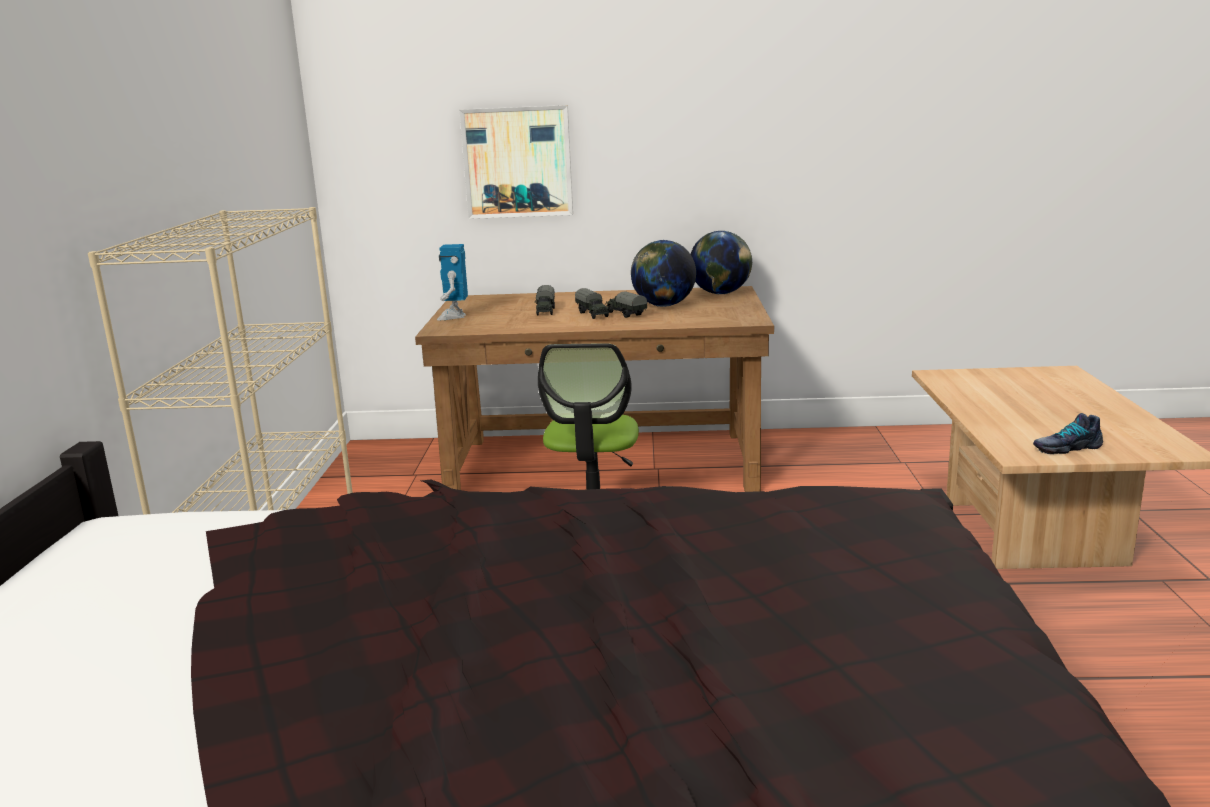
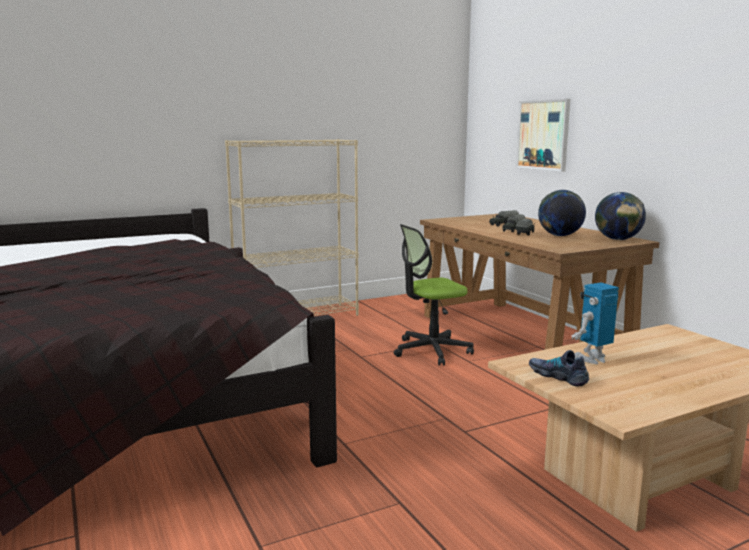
camera: 60 degrees right, 5 degrees down
toy robot [437,244,468,320] -> toy robot moved to [572,282,619,364]

